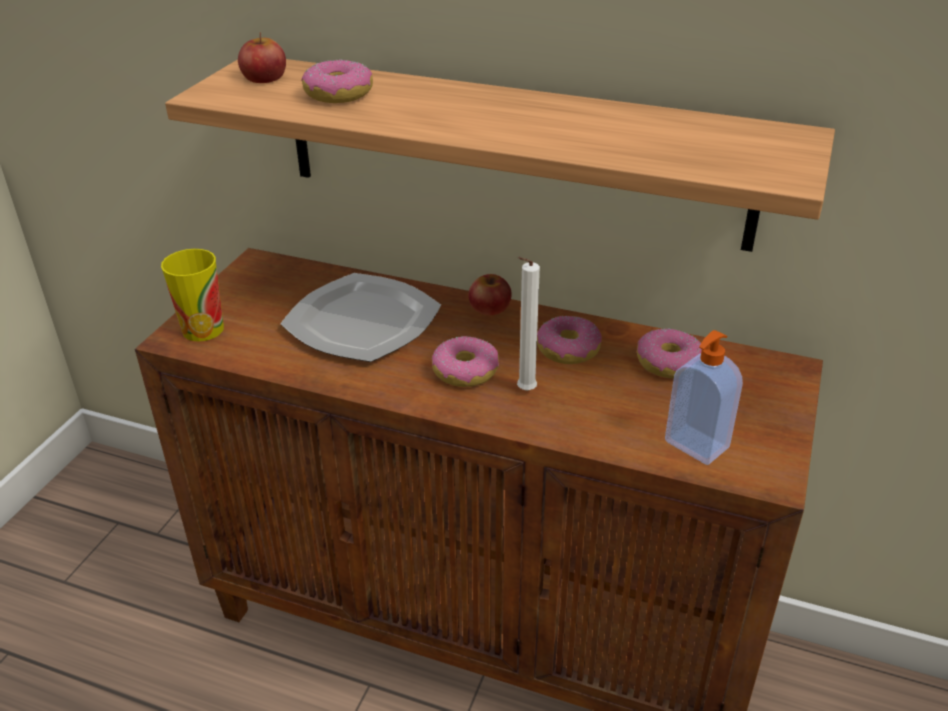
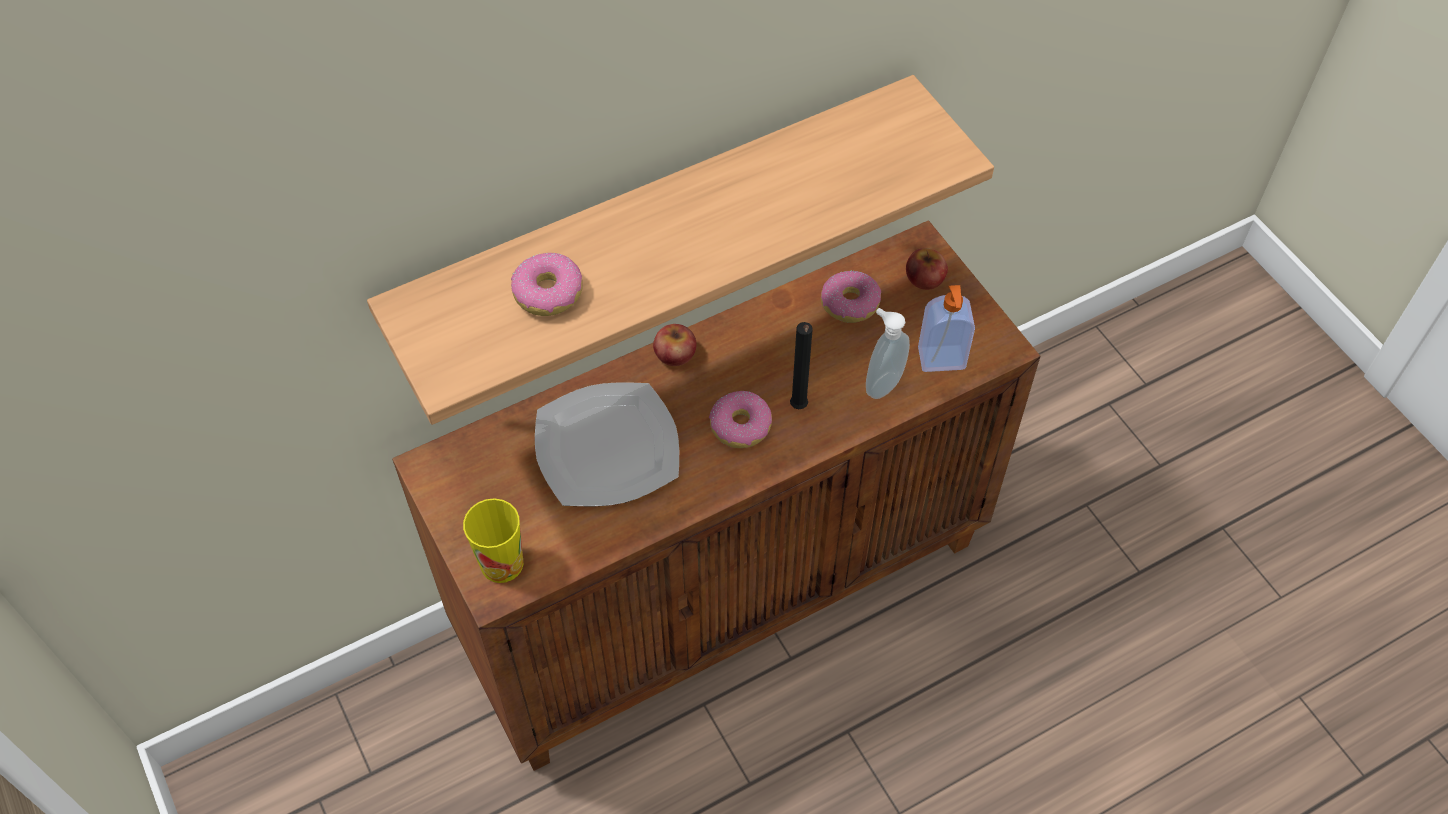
camera: 50 degrees left, 20 degrees up
apple [238,32,286,83] -> apple moved to [906,248,948,290]
white candle [517,257,540,391] -> black candle [790,322,813,409]
donut [537,316,602,364] -> none
none -> soap dispenser [866,308,910,399]

